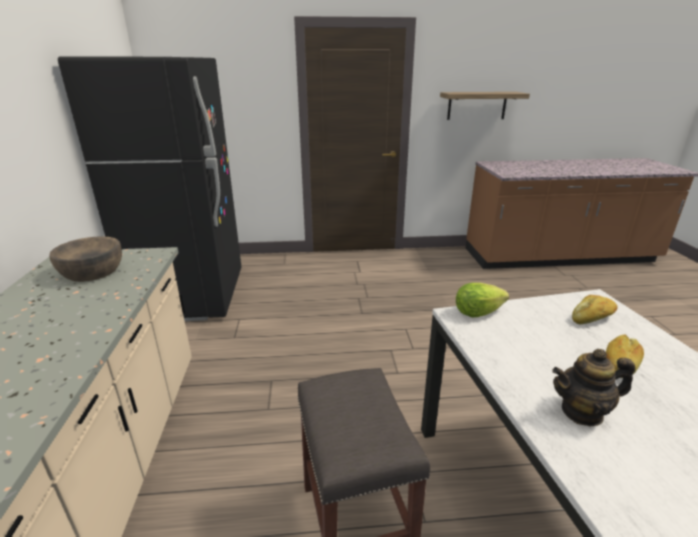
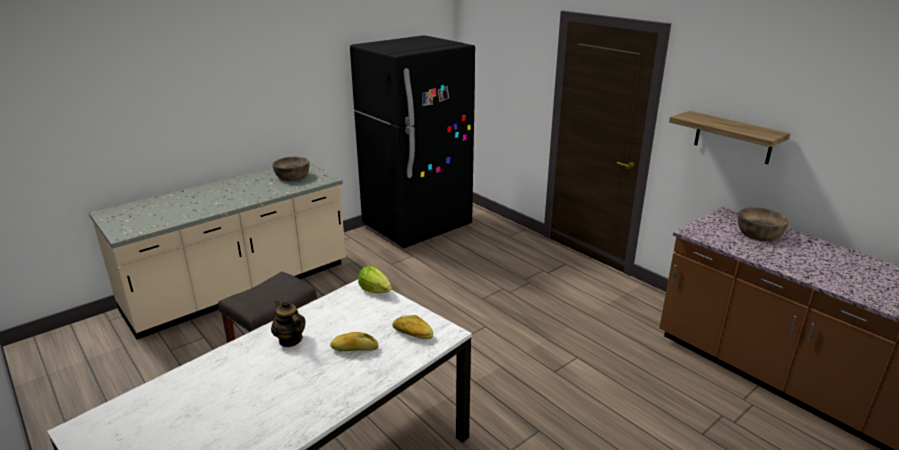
camera: 55 degrees right, 0 degrees up
none -> brown bowl [738,207,789,241]

